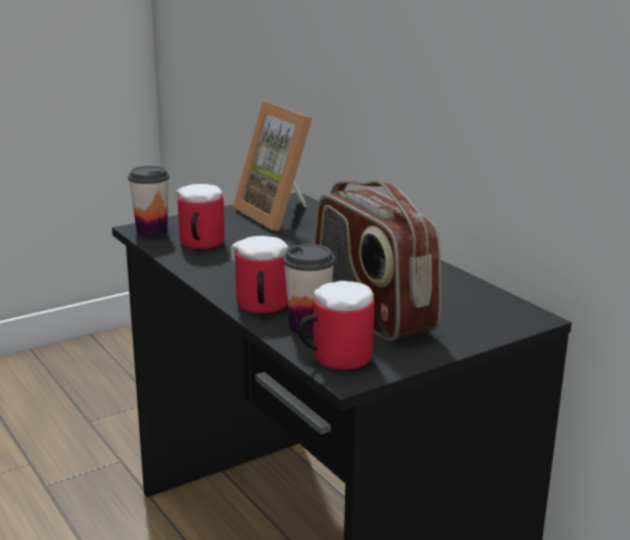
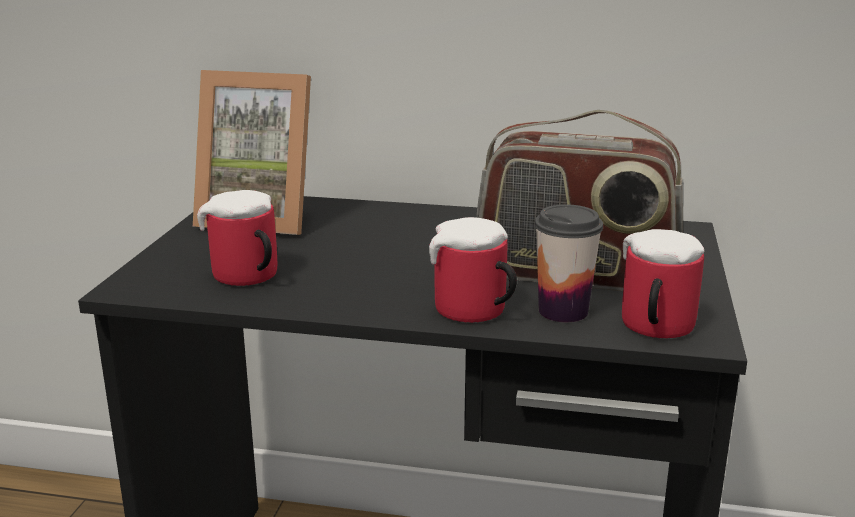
camera: 45 degrees left, 0 degrees up
cup [128,166,170,237] -> none

